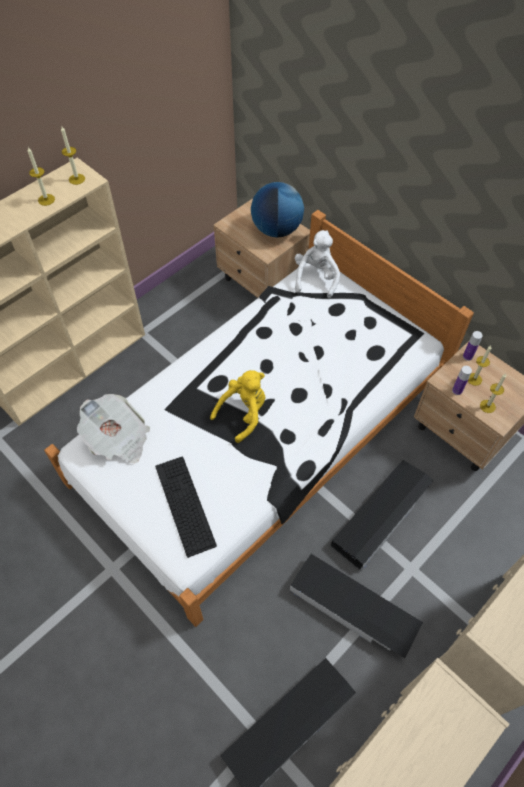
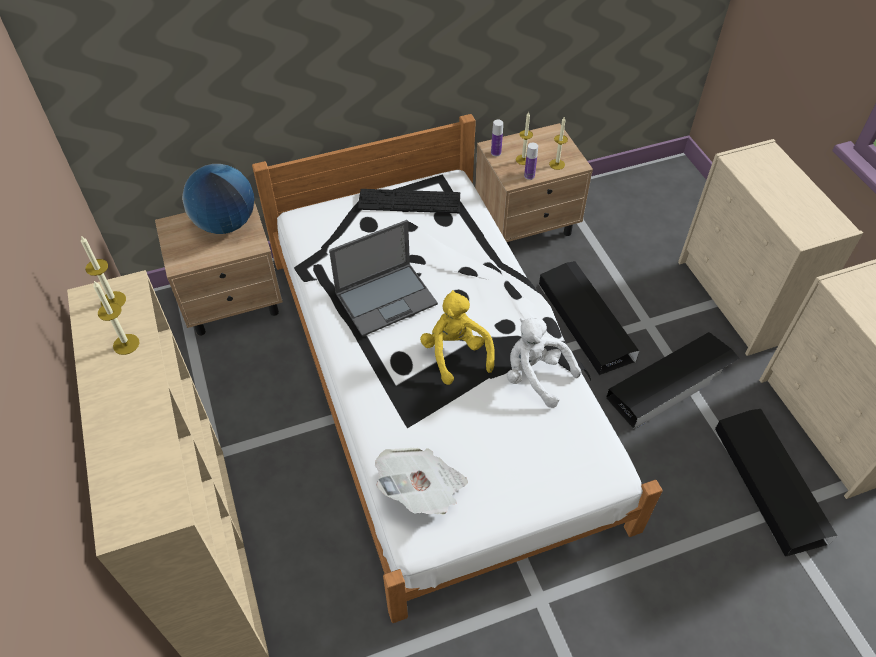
camera: 65 degrees left, 5 degrees down
keyboard [155,456,217,558] -> keyboard moved to [358,189,460,213]
white plush toy [295,230,340,298] -> white plush toy moved to [507,318,581,408]
none -> laptop [329,220,438,337]

